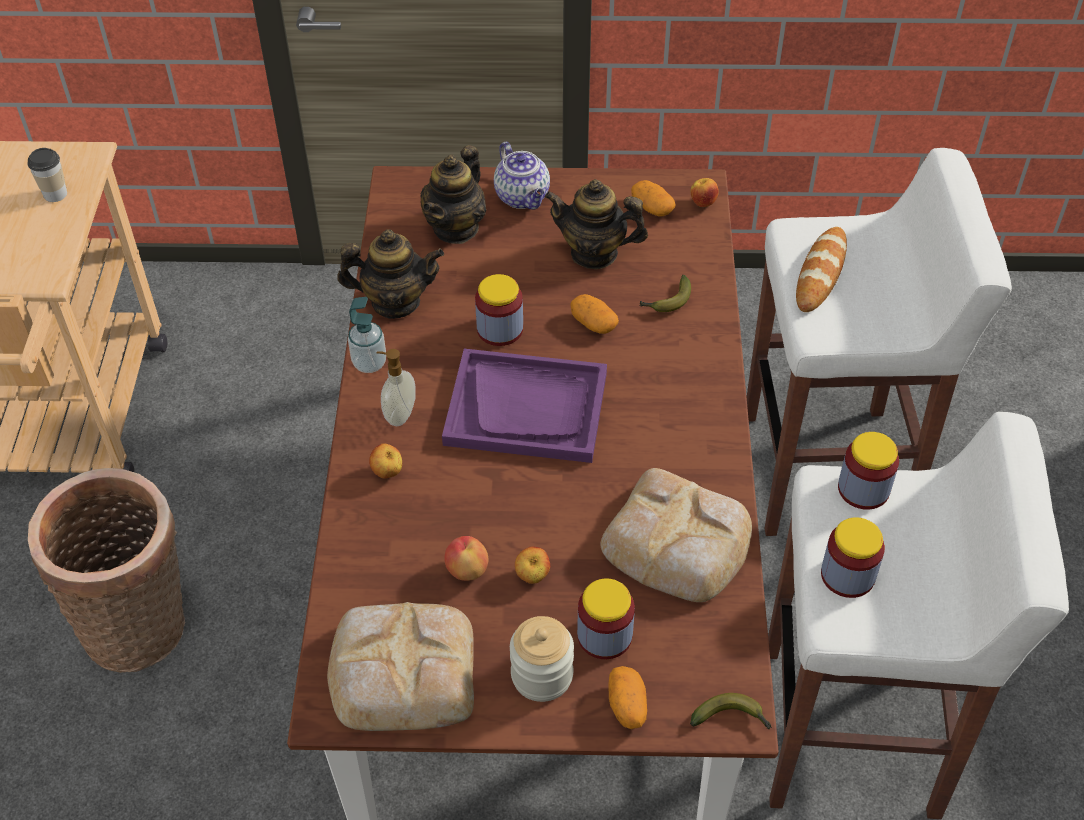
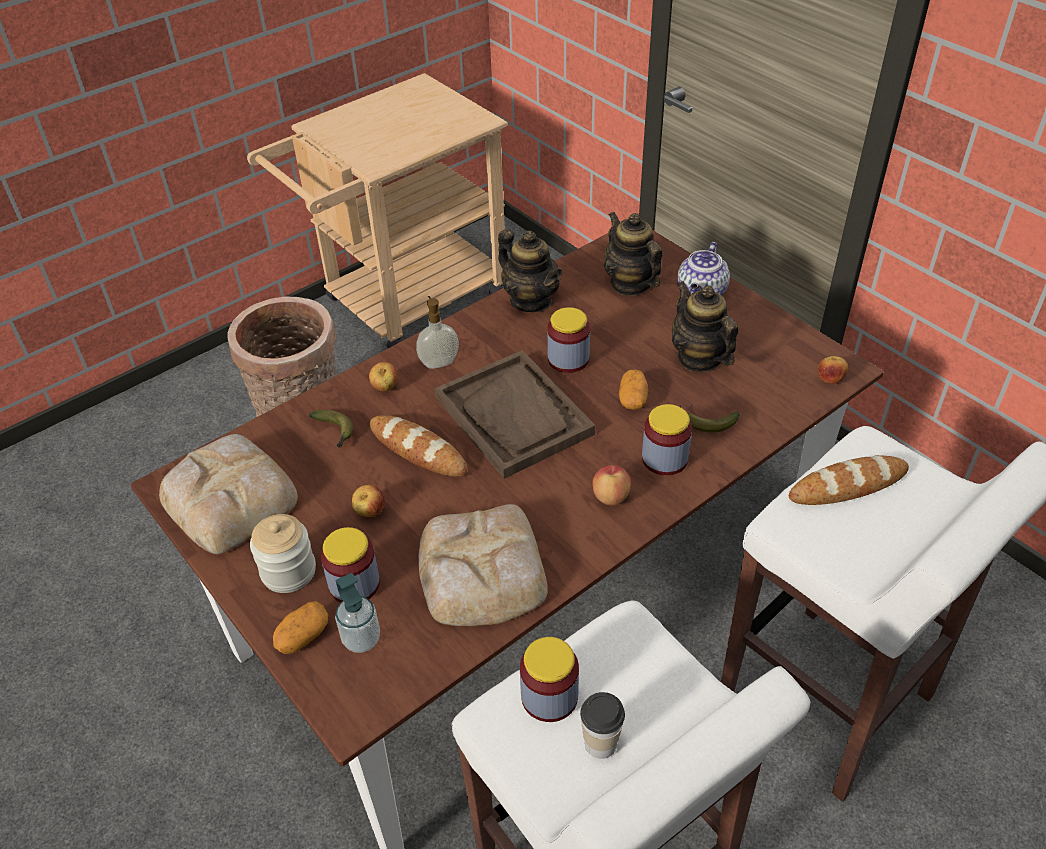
camera: 50 degrees right, 5 degrees down
cup [27,148,67,202] -> cup moved to [580,692,625,759]
soap dispenser [348,297,386,373] -> soap dispenser moved to [335,573,380,653]
teapot [420,145,487,244] -> teapot turned 75 degrees clockwise [604,212,662,296]
purple tray [442,349,607,463] -> brown tray [435,350,595,479]
apple [444,536,488,581] -> apple moved to [592,465,631,505]
potato [631,180,676,217] -> none
banana [690,693,772,729] -> banana moved to [309,410,353,448]
jar [838,432,899,510] -> jar moved to [642,404,692,476]
none -> bread [370,415,468,477]

